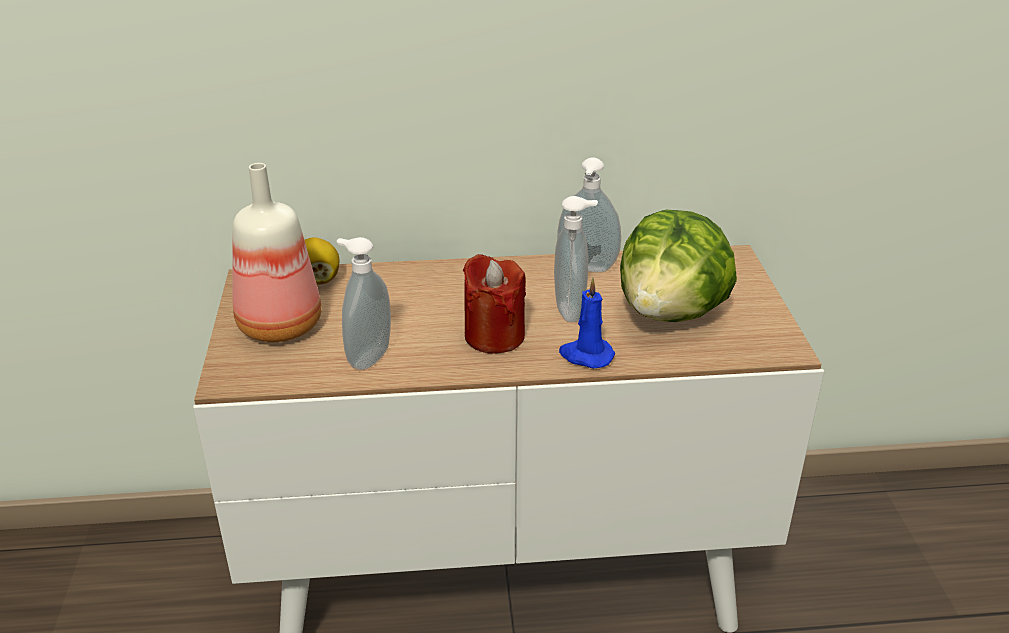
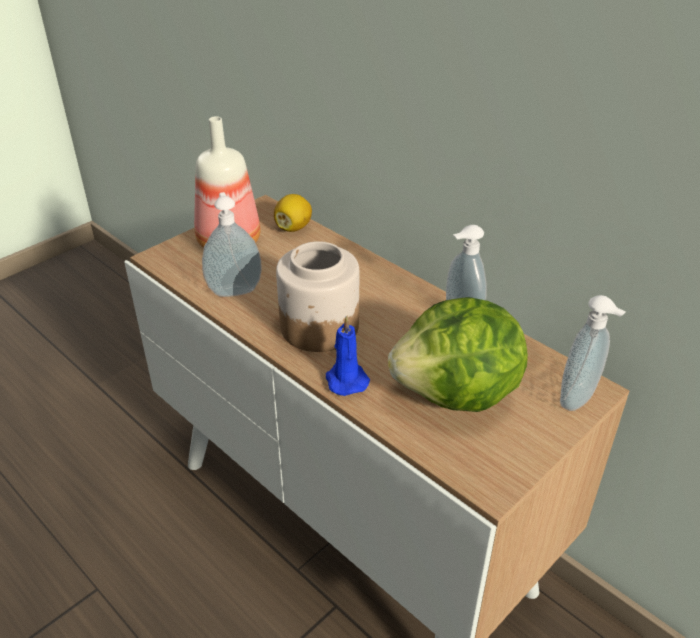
camera: 50 degrees right, 5 degrees up
red candle [463,254,526,354] -> jar [276,241,359,352]
soap dispenser [554,196,598,322] -> soap dispenser moved to [560,295,626,411]

